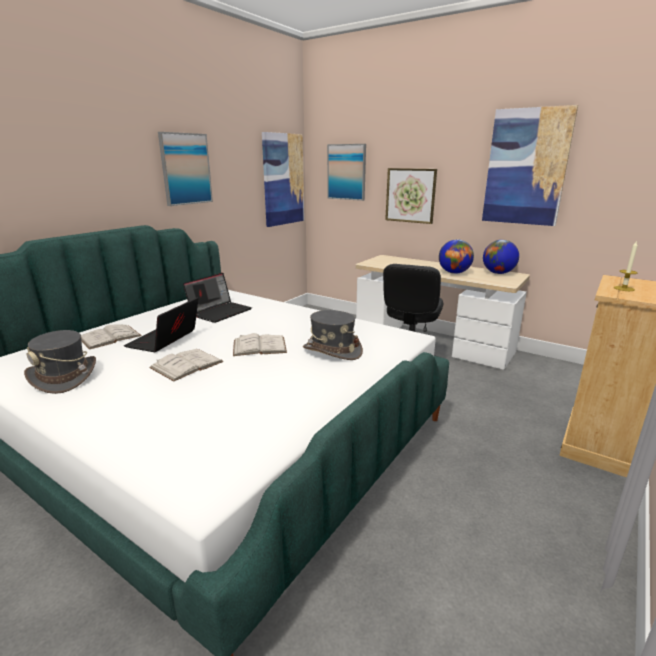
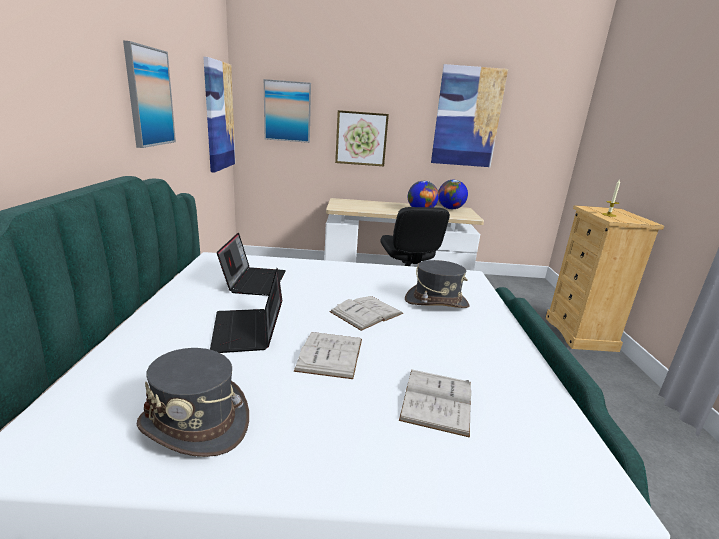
camera: 35 degrees left, 0 degrees up
white book [81,325,142,350] -> white book moved to [399,370,471,438]

